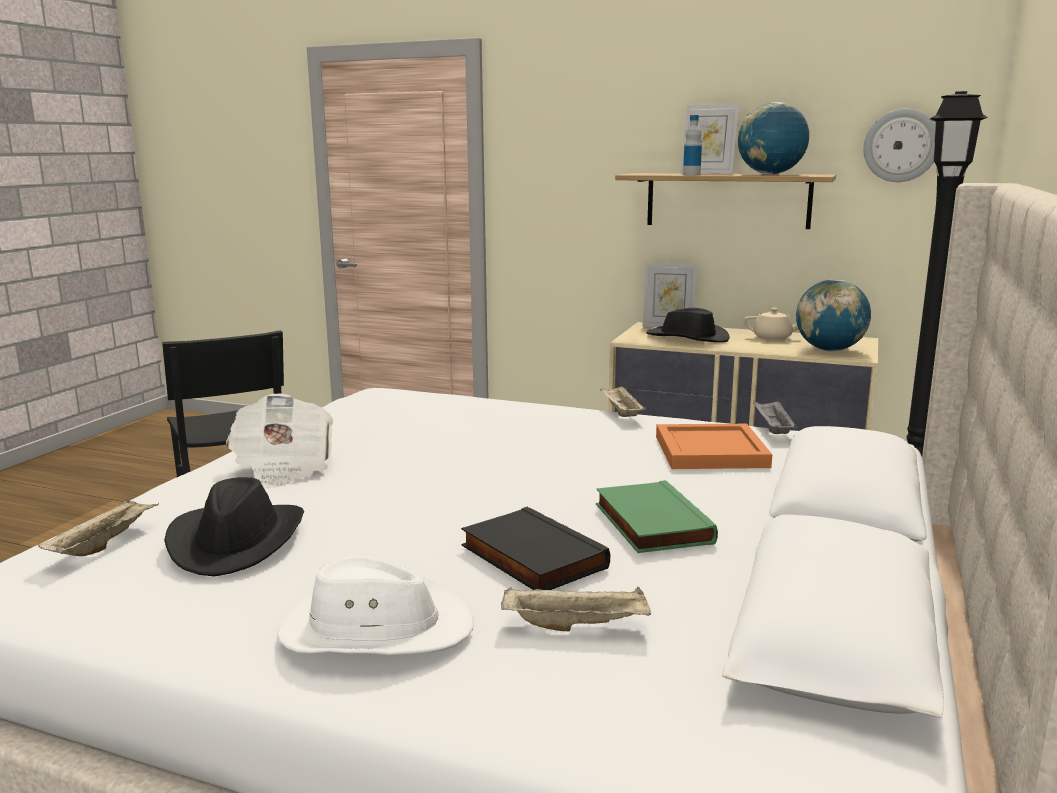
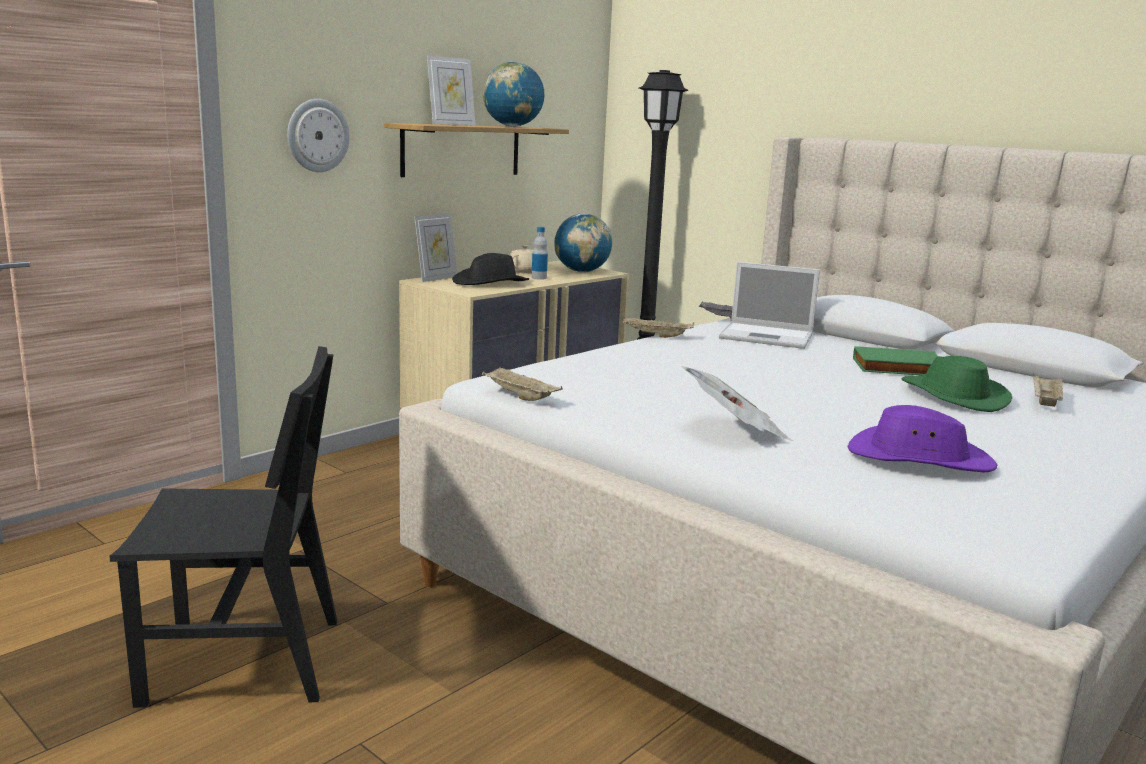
camera: 70 degrees left, 0 degrees up
beige tray [38,498,159,556] -> beige tray moved to [482,367,563,401]
black hat [164,477,304,576] -> purple hat [848,405,997,472]
white hat [277,556,474,655] -> none
black book [461,507,610,590] -> green hat [902,356,1012,412]
orange tray [656,423,772,469] -> laptop [719,262,820,349]
bottle [683,115,702,175] -> bottle moved to [532,227,548,280]
wall clock [863,109,936,182] -> wall clock moved to [287,99,350,172]

